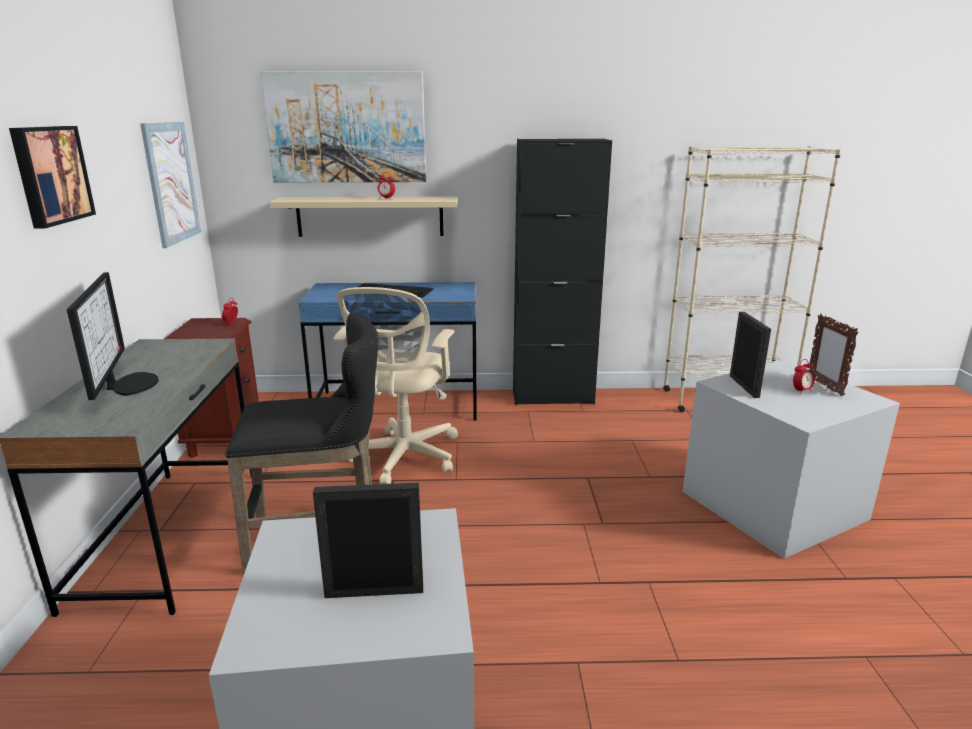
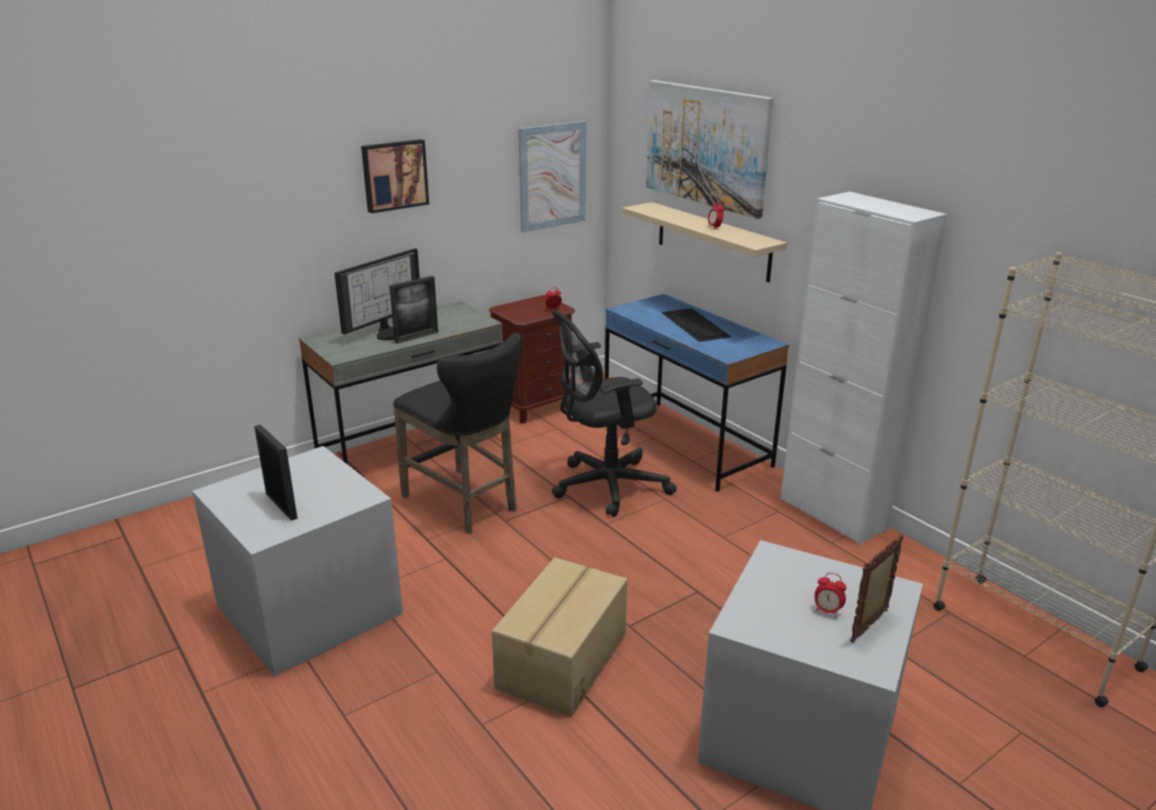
camera: 55 degrees right, 5 degrees up
beige office chair [333,287,458,484] -> black office chair [551,310,677,517]
black cabinet [513,139,612,405] -> white cabinet [780,192,947,545]
picture frame [730,312,771,398] -> picture frame moved to [390,276,438,344]
none -> cardboard box [492,557,627,717]

